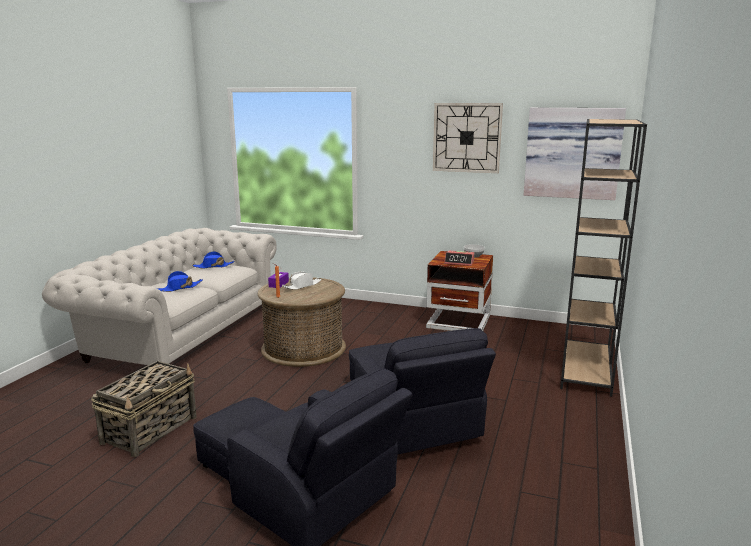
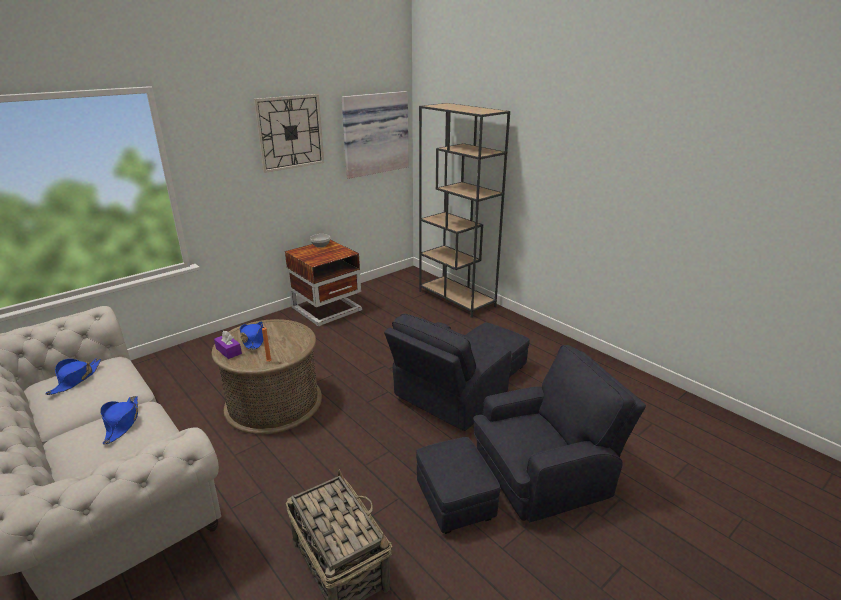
camera: 60 degrees left, 10 degrees up
white hat [282,272,321,290] -> blue hat [240,321,263,350]
black armchair [349,328,496,454] -> black armchair turned 120 degrees clockwise [384,314,530,431]
alarm clock [444,251,474,266] -> none

